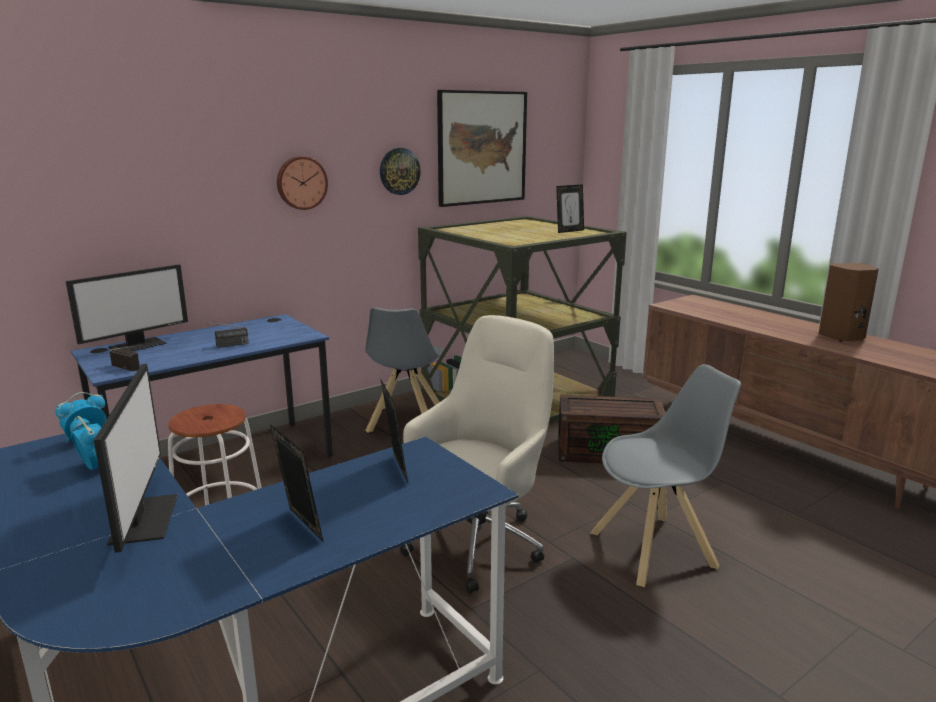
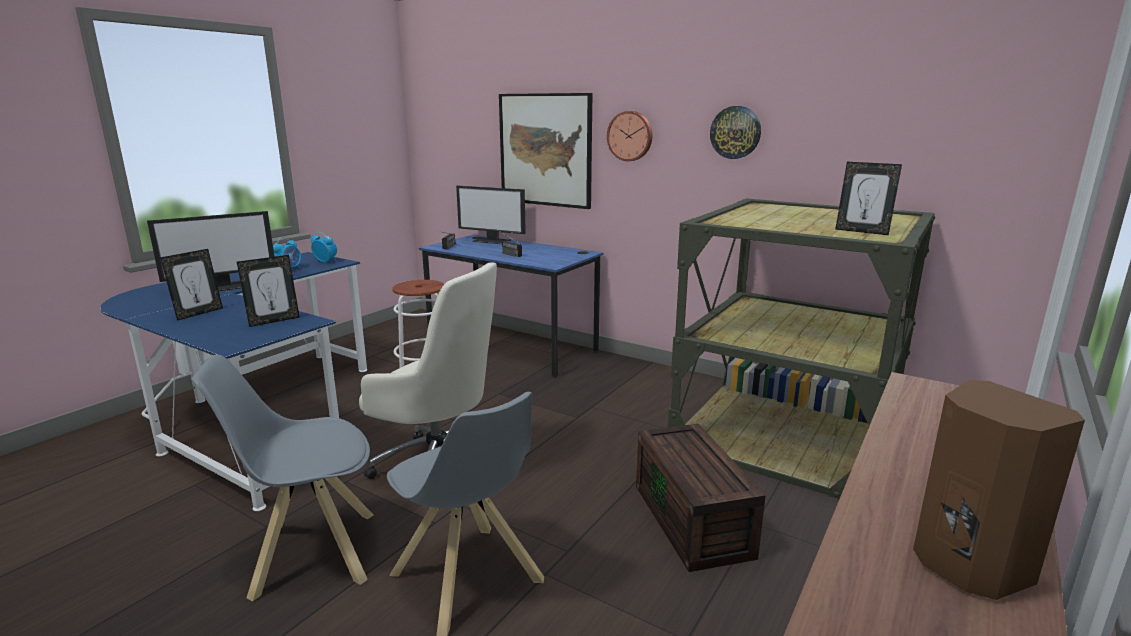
camera: 70 degrees right, 0 degrees up
grey chair [365,307,443,433] -> grey chair moved to [191,354,373,601]
picture [437,90,527,207] -> picture moved to [499,93,592,209]

